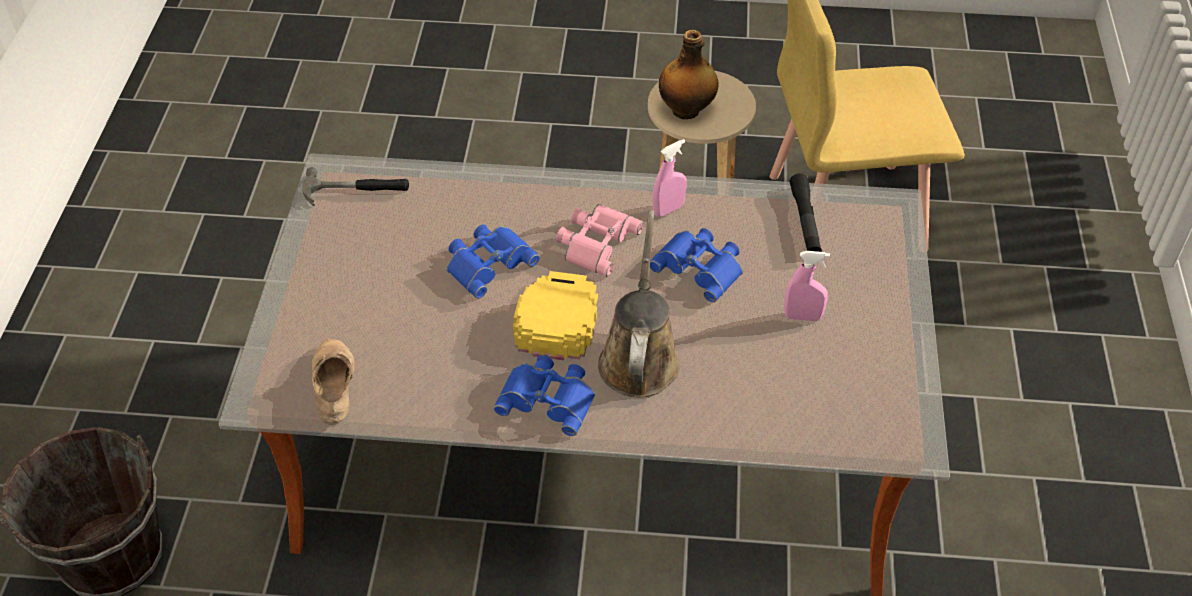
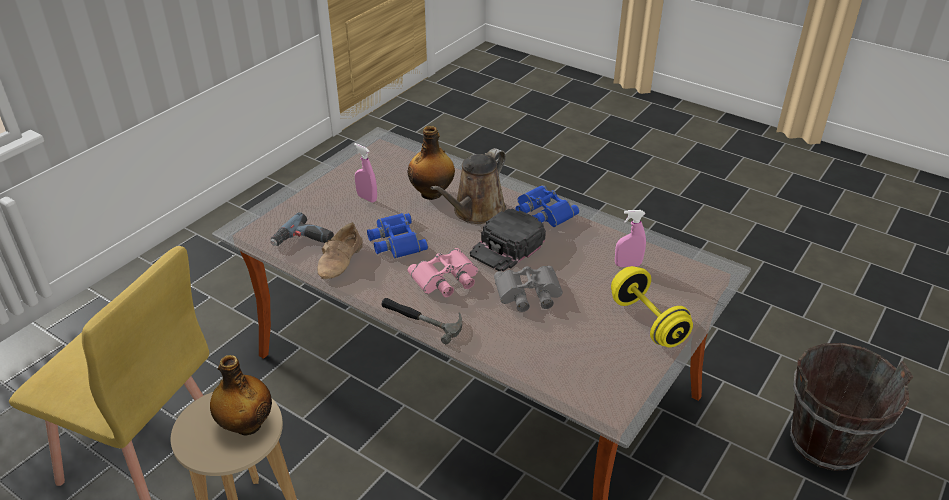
camera: 150 degrees left, 10 degrees down
hammer [302,167,409,206] -> hammer moved to [381,298,462,344]
beige shoe [312,339,355,425] -> beige shoe moved to [317,222,363,279]
blue binoculars [446,224,540,298] -> grey binoculars [494,266,563,312]
yellow cap [513,271,598,360] -> black cap [470,209,546,272]
pink spray bottle [653,139,687,217] -> pink spray bottle moved to [615,210,646,267]
black flashlight [789,173,822,252] -> power drill [271,212,334,246]
none -> bottle [408,126,455,200]
none -> yellow dumbbell [611,266,693,347]

